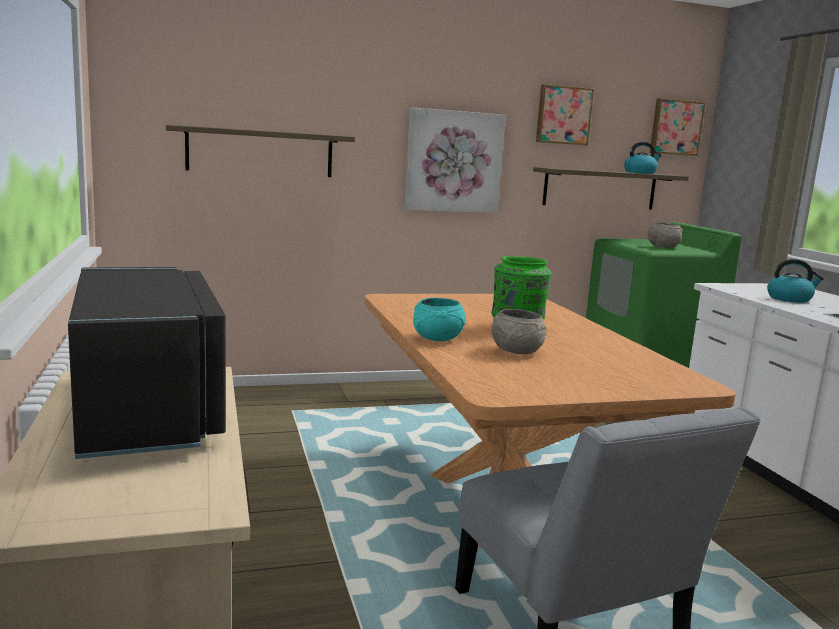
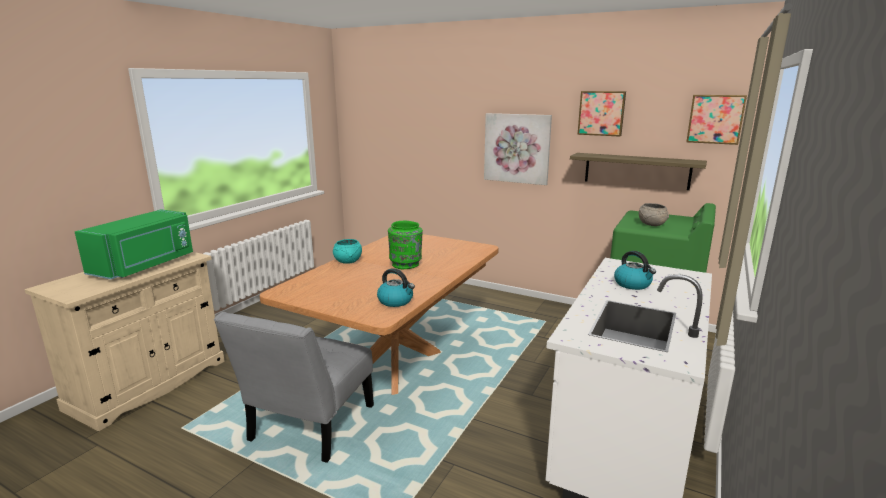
camera: 45 degrees right, 5 degrees up
black microwave [68,267,226,459] -> green microwave [75,210,193,279]
shelf [166,125,355,177] -> none
grey bowl [491,309,547,354] -> none
kettle [624,142,662,174] -> kettle moved to [377,268,415,307]

